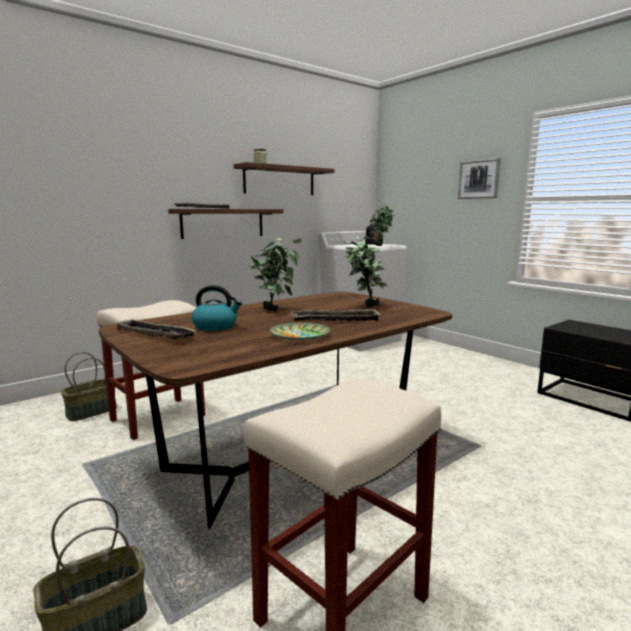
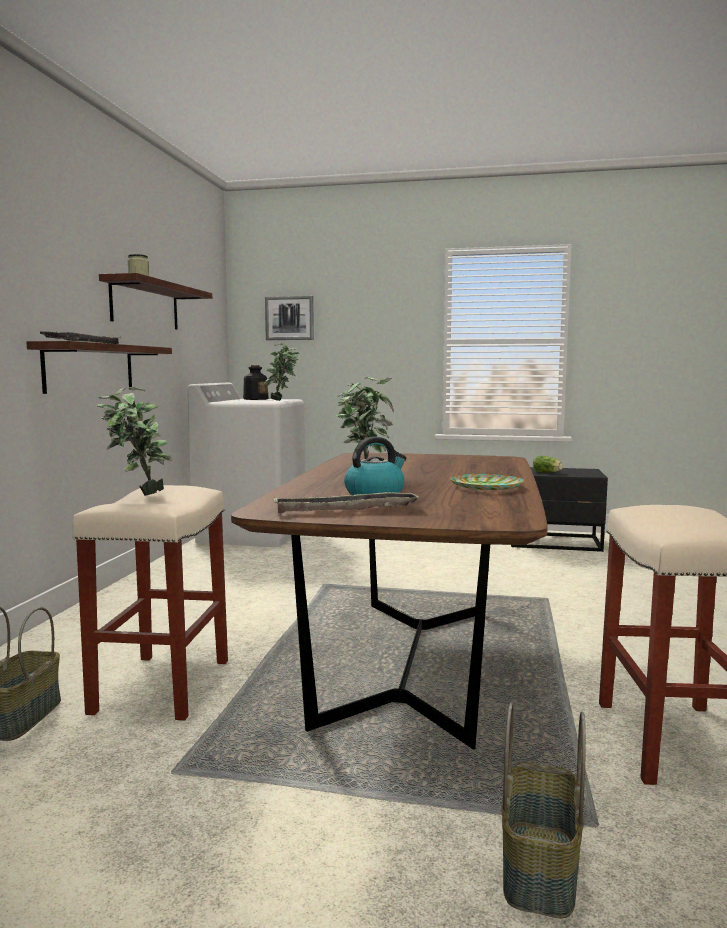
camera: 40 degrees left, 5 degrees down
tray [292,309,381,321] -> none
potted plant [345,236,388,308] -> potted plant moved to [97,387,173,495]
picture [458,158,501,199] -> picture moved to [265,296,314,340]
none -> lettuce [533,456,563,473]

